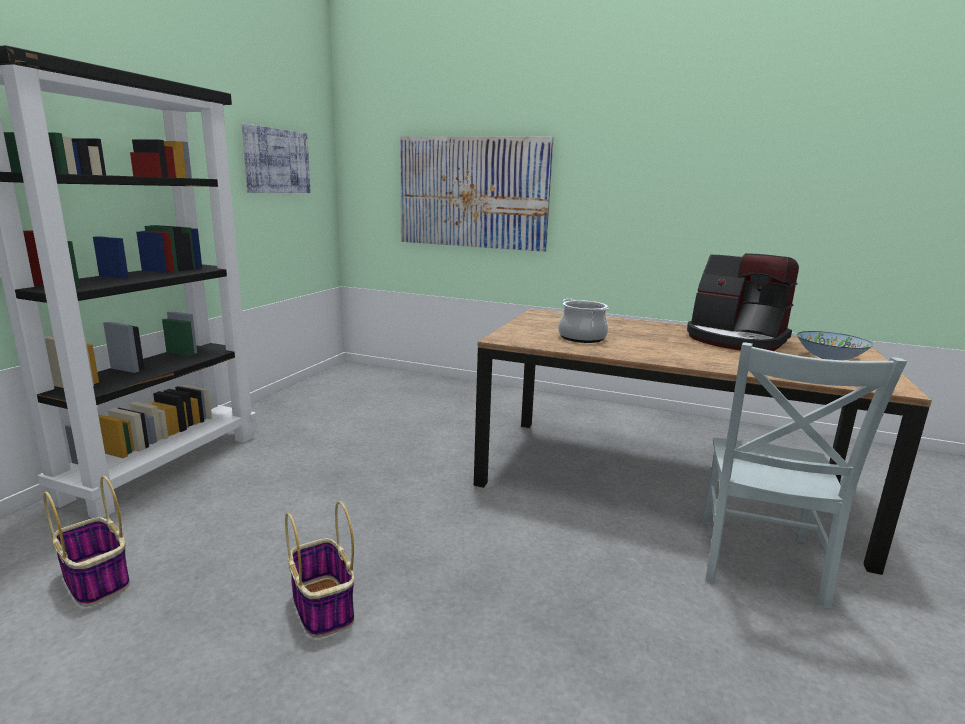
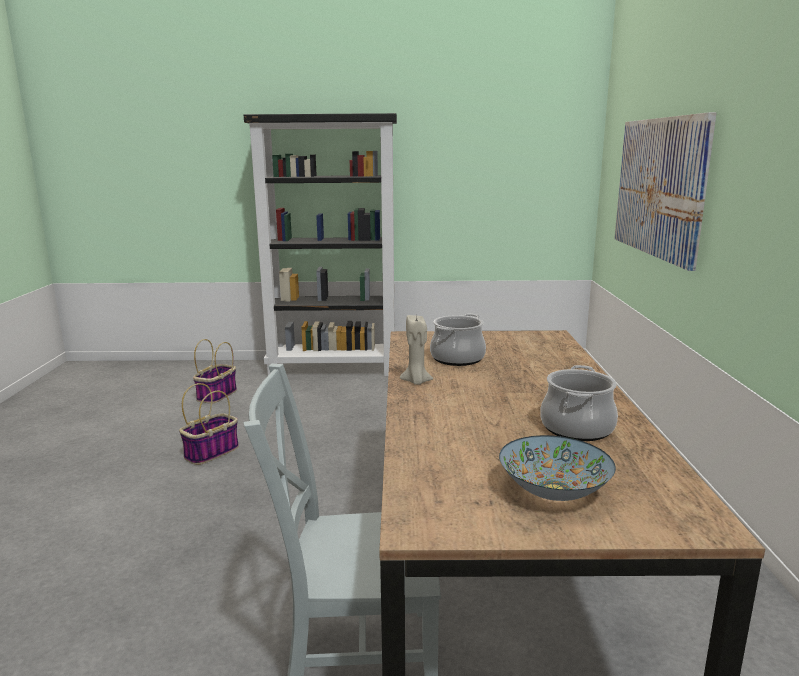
camera: 70 degrees right, 0 degrees up
picture [242,124,311,193] -> none
coffee machine [687,253,799,351] -> cooking pot [540,365,618,441]
none -> beige candle [400,315,433,385]

